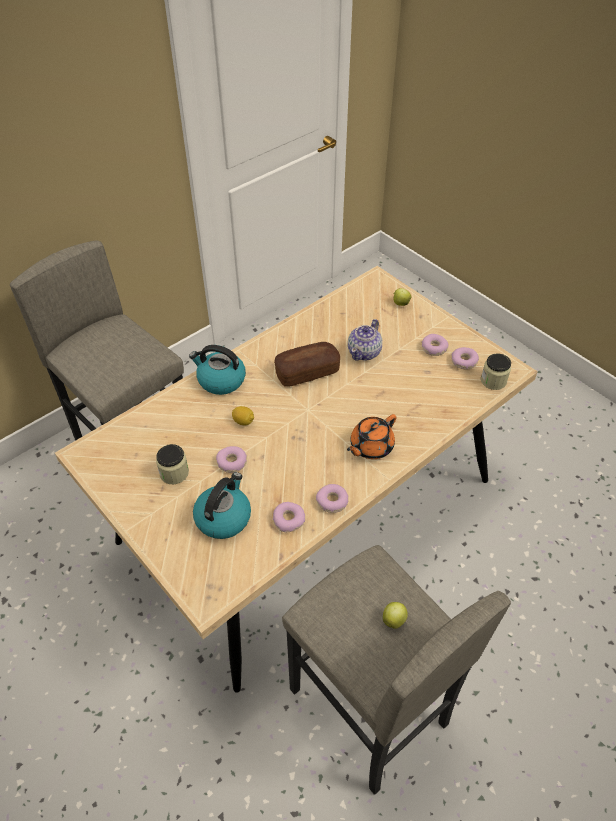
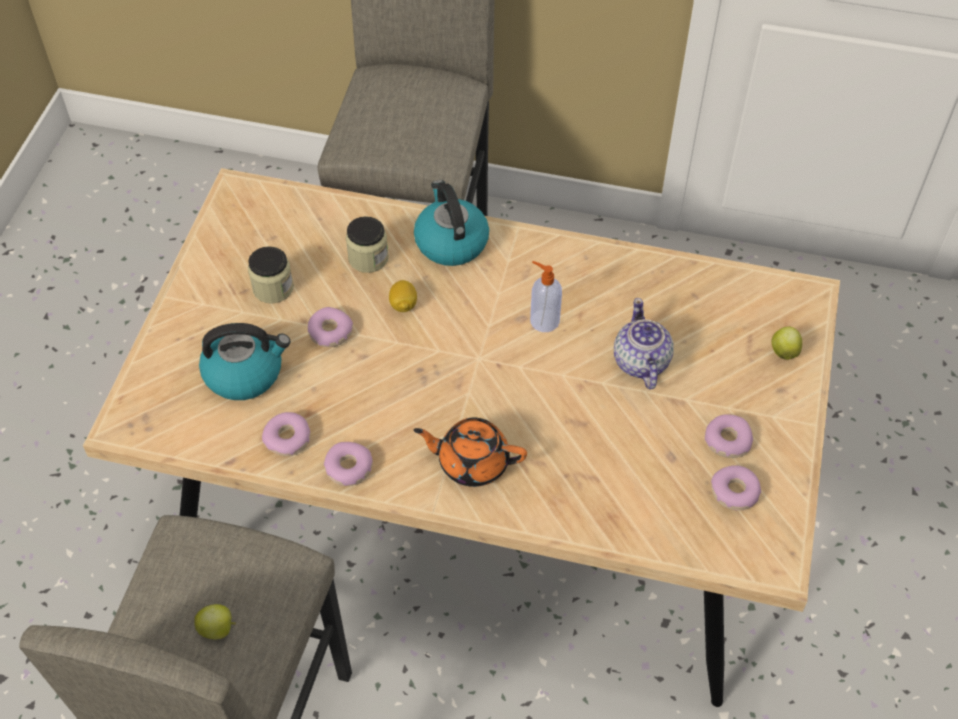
camera: 55 degrees right, 5 degrees up
bread [274,342,340,387] -> soap dispenser [530,261,562,332]
teapot [348,319,382,361] -> teapot turned 90 degrees clockwise [614,298,674,390]
jar [481,353,511,390] -> jar moved to [346,216,389,273]

